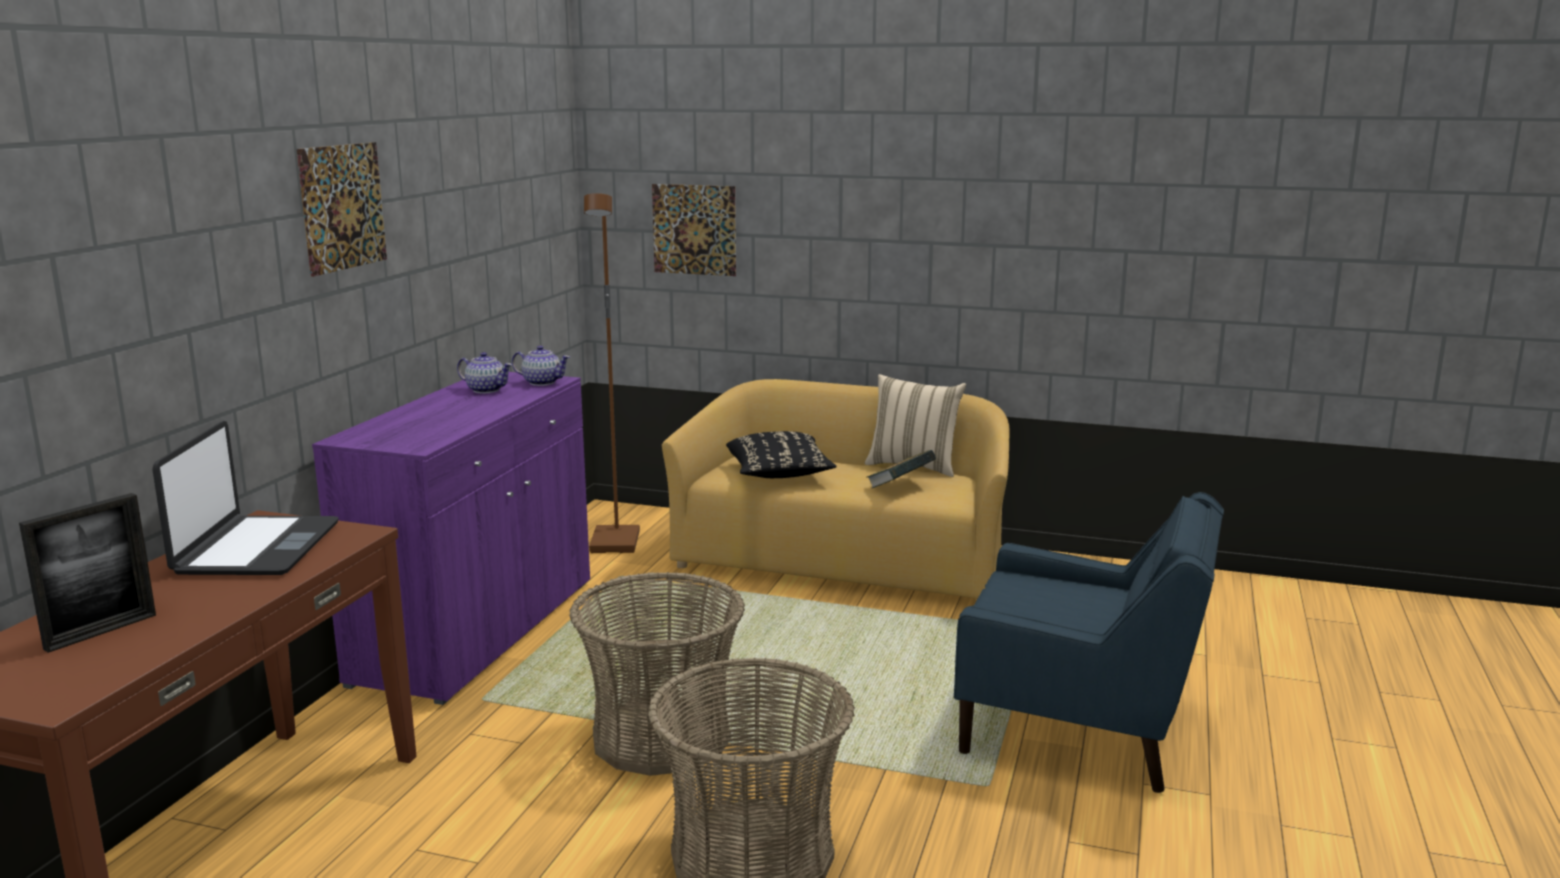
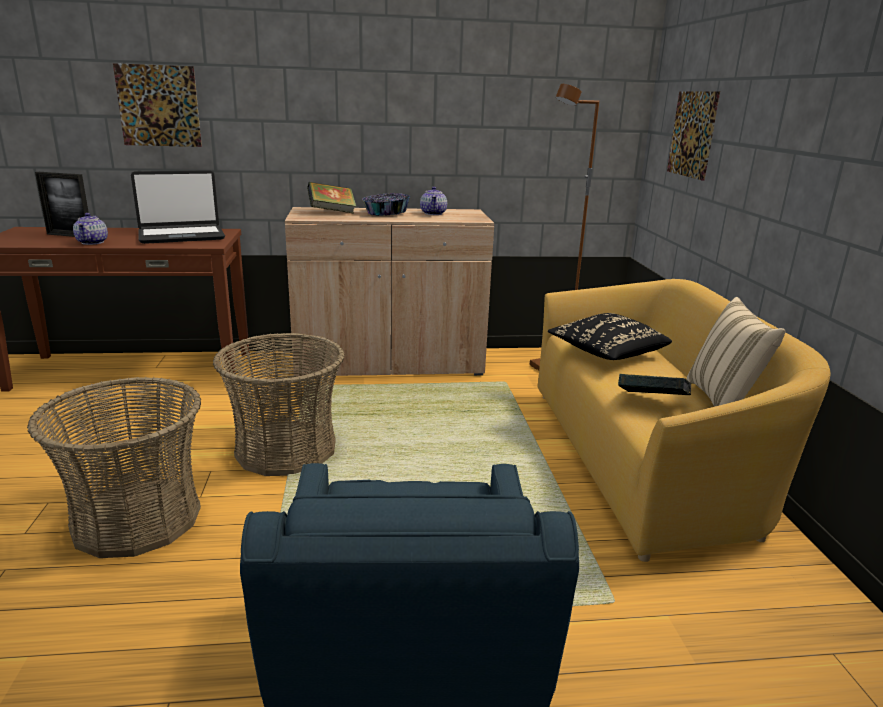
camera: 65 degrees right, 5 degrees up
picture [297,142,387,277] -> picture moved to [113,63,202,147]
purple cabinet [312,372,590,705] -> beige cabinet [285,207,494,376]
teapot [512,345,570,386] -> teapot moved to [73,213,108,245]
none -> book [307,182,356,214]
none -> bowl [362,193,411,216]

